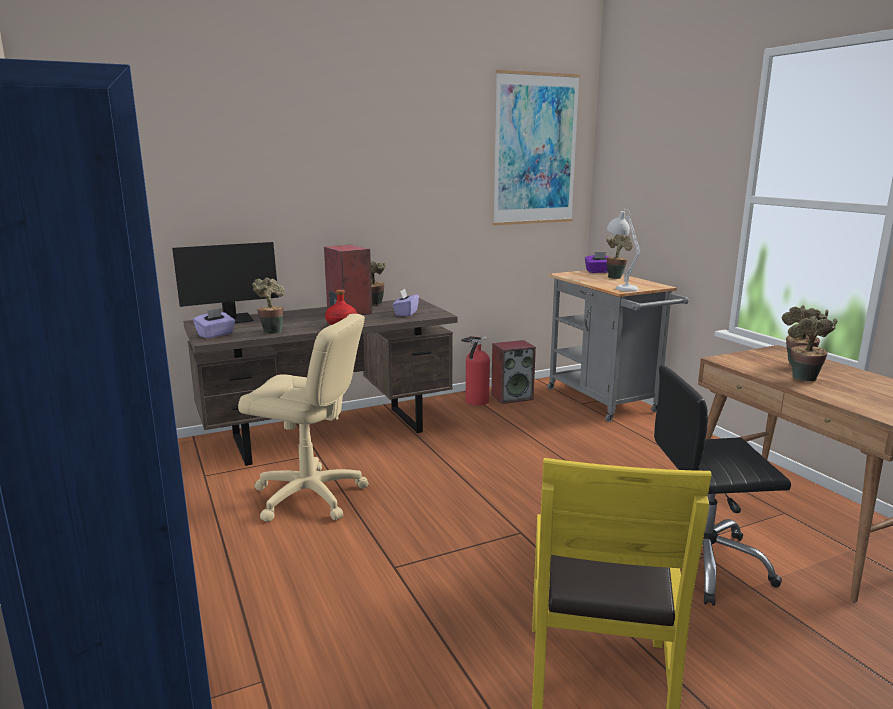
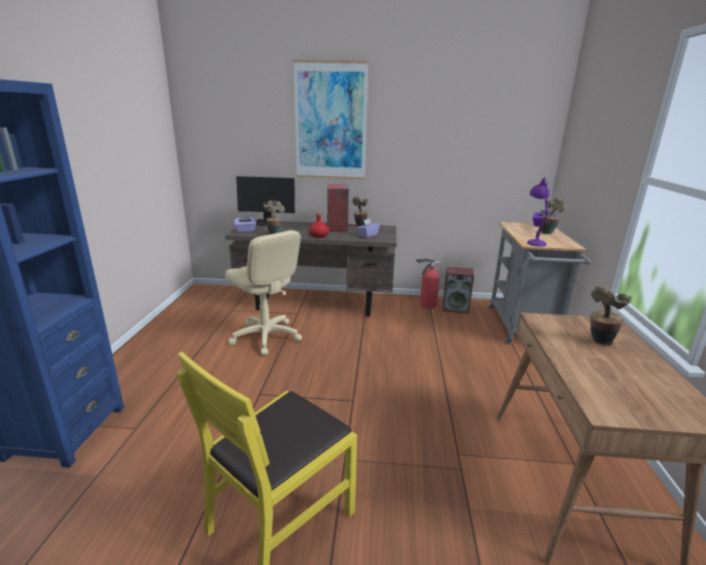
camera: 30 degrees right, 5 degrees up
picture [493,70,580,225] -> picture moved to [293,60,368,179]
white table lamp [607,209,641,292] -> purple table lamp [527,177,550,247]
black office chair [654,366,791,606] -> none
potted plant [788,316,837,381] -> none

